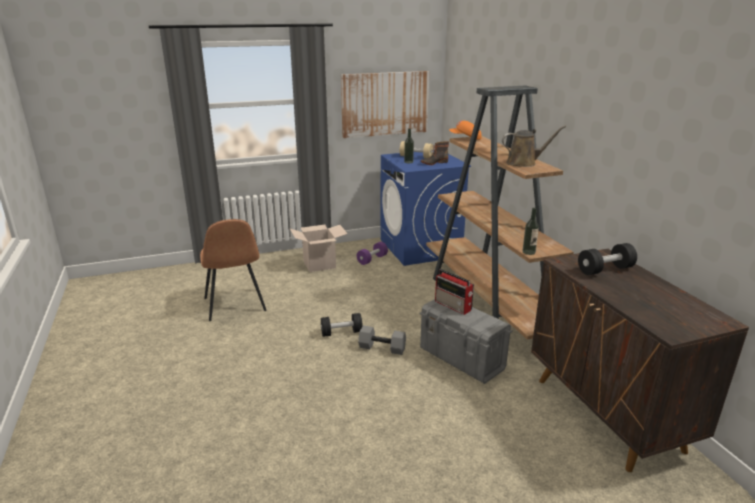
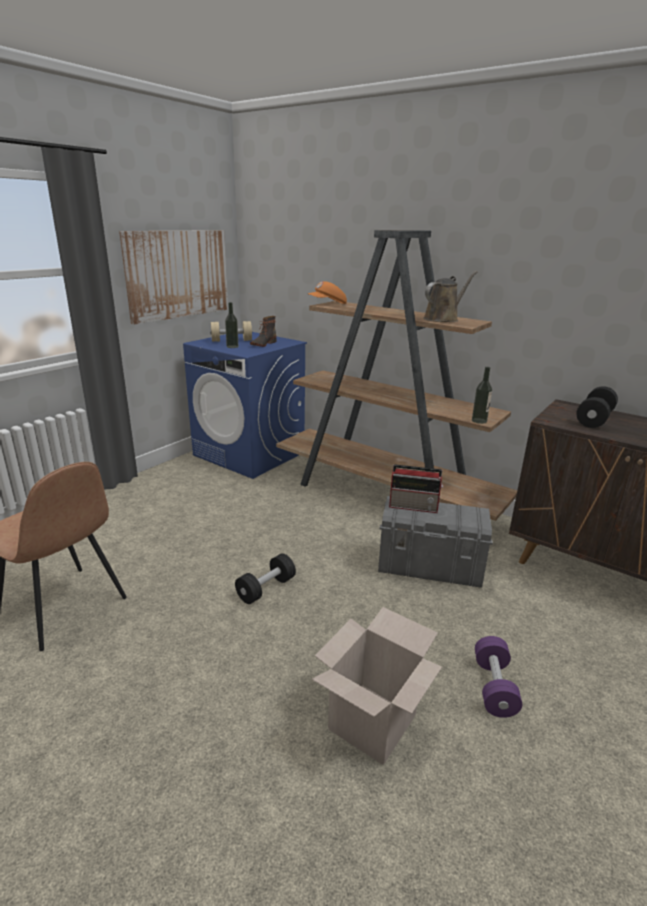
camera: 35 degrees left, 0 degrees up
cardboard box [290,225,348,272] -> cardboard box moved to [312,607,442,765]
purple dumbbell [357,242,388,265] -> purple dumbbell moved to [475,636,522,718]
grey dumbbell [358,325,406,355] -> none

